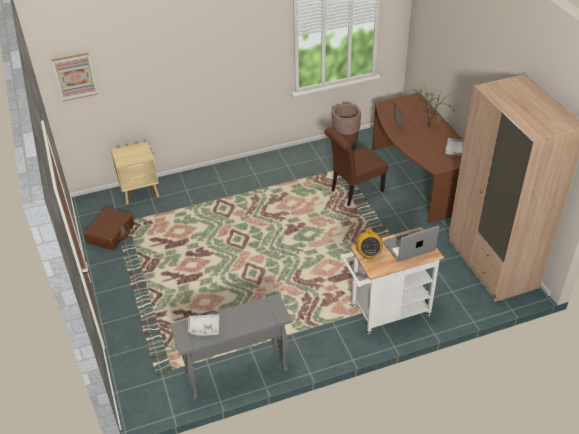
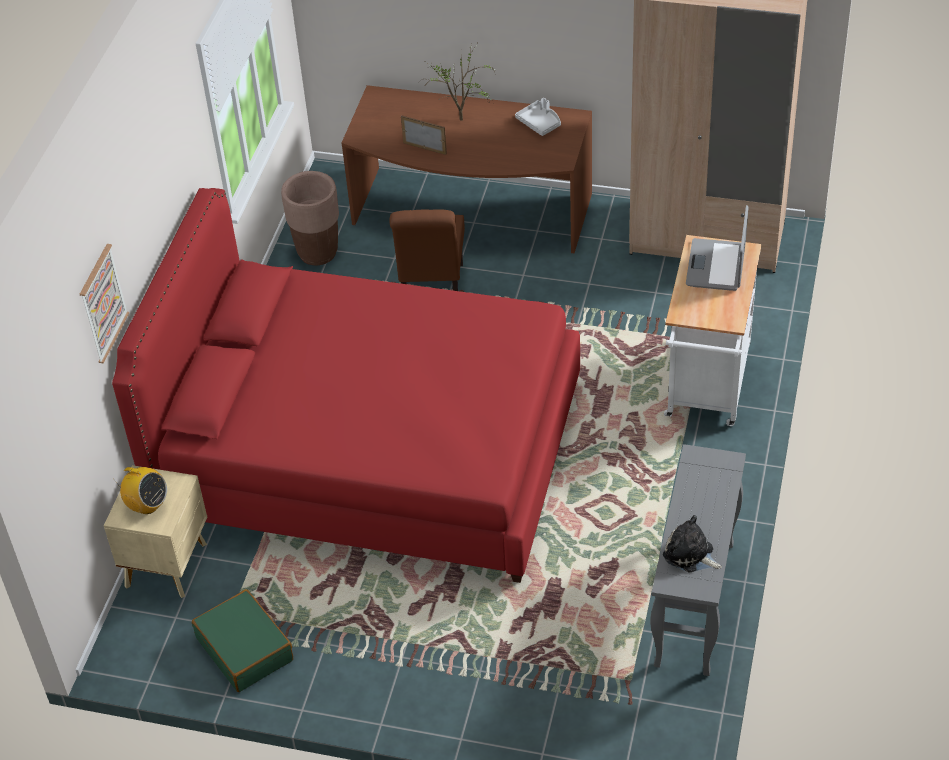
camera: 55 degrees left, 5 degrees up
picture [52,53,98,101] -> picture moved to [80,244,129,364]
brown suitcase [84,208,134,250] -> green suitcase [192,589,293,692]
grey tray [188,314,219,336] -> plush toy [663,515,722,572]
radio [356,227,383,259] -> radio moved to [113,467,167,514]
none -> red bed [112,188,580,583]

